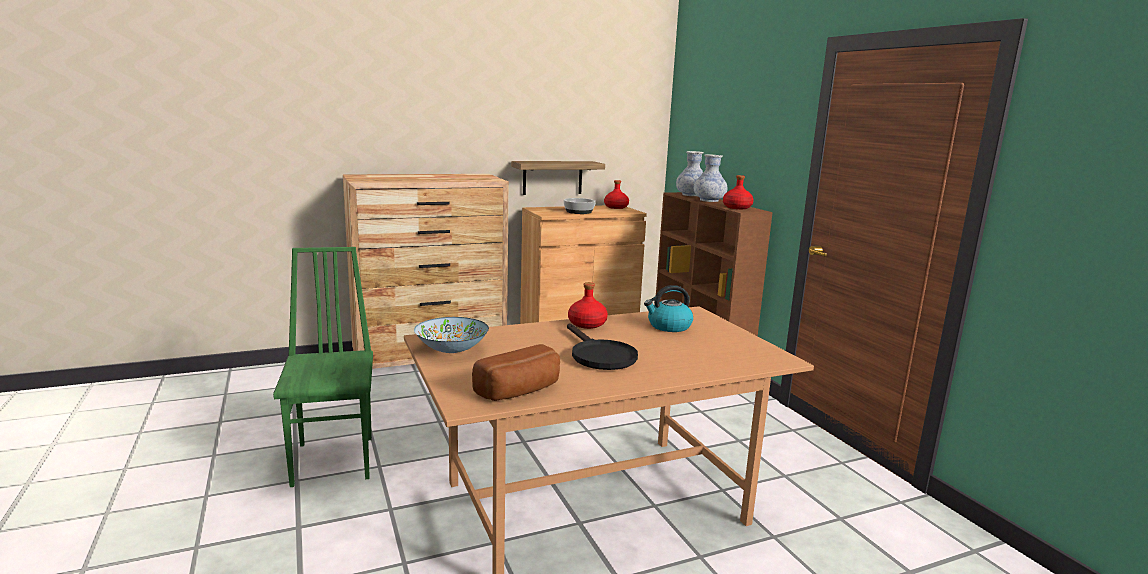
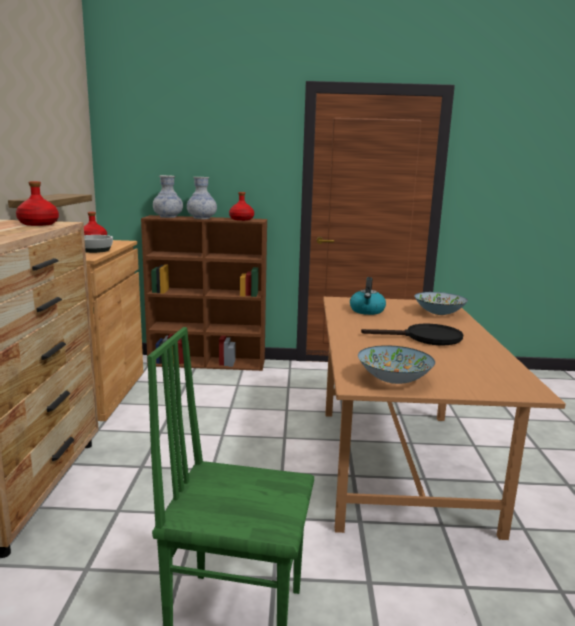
camera: 65 degrees left, 0 degrees up
bread [472,344,560,401] -> none
red bottle [568,282,608,329] -> red bottle moved to [16,181,59,226]
none -> bowl [414,292,468,315]

